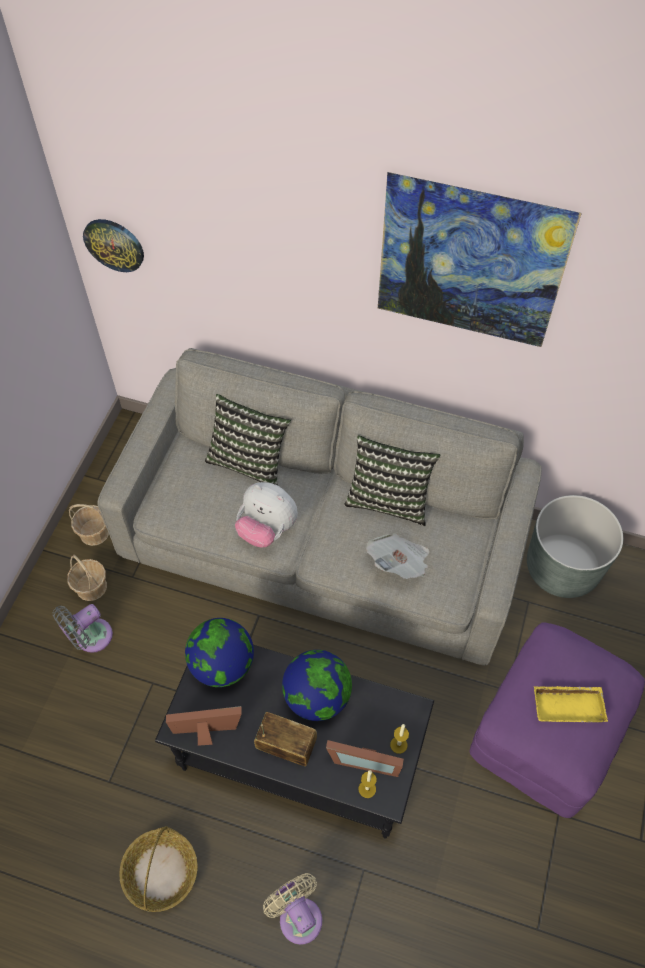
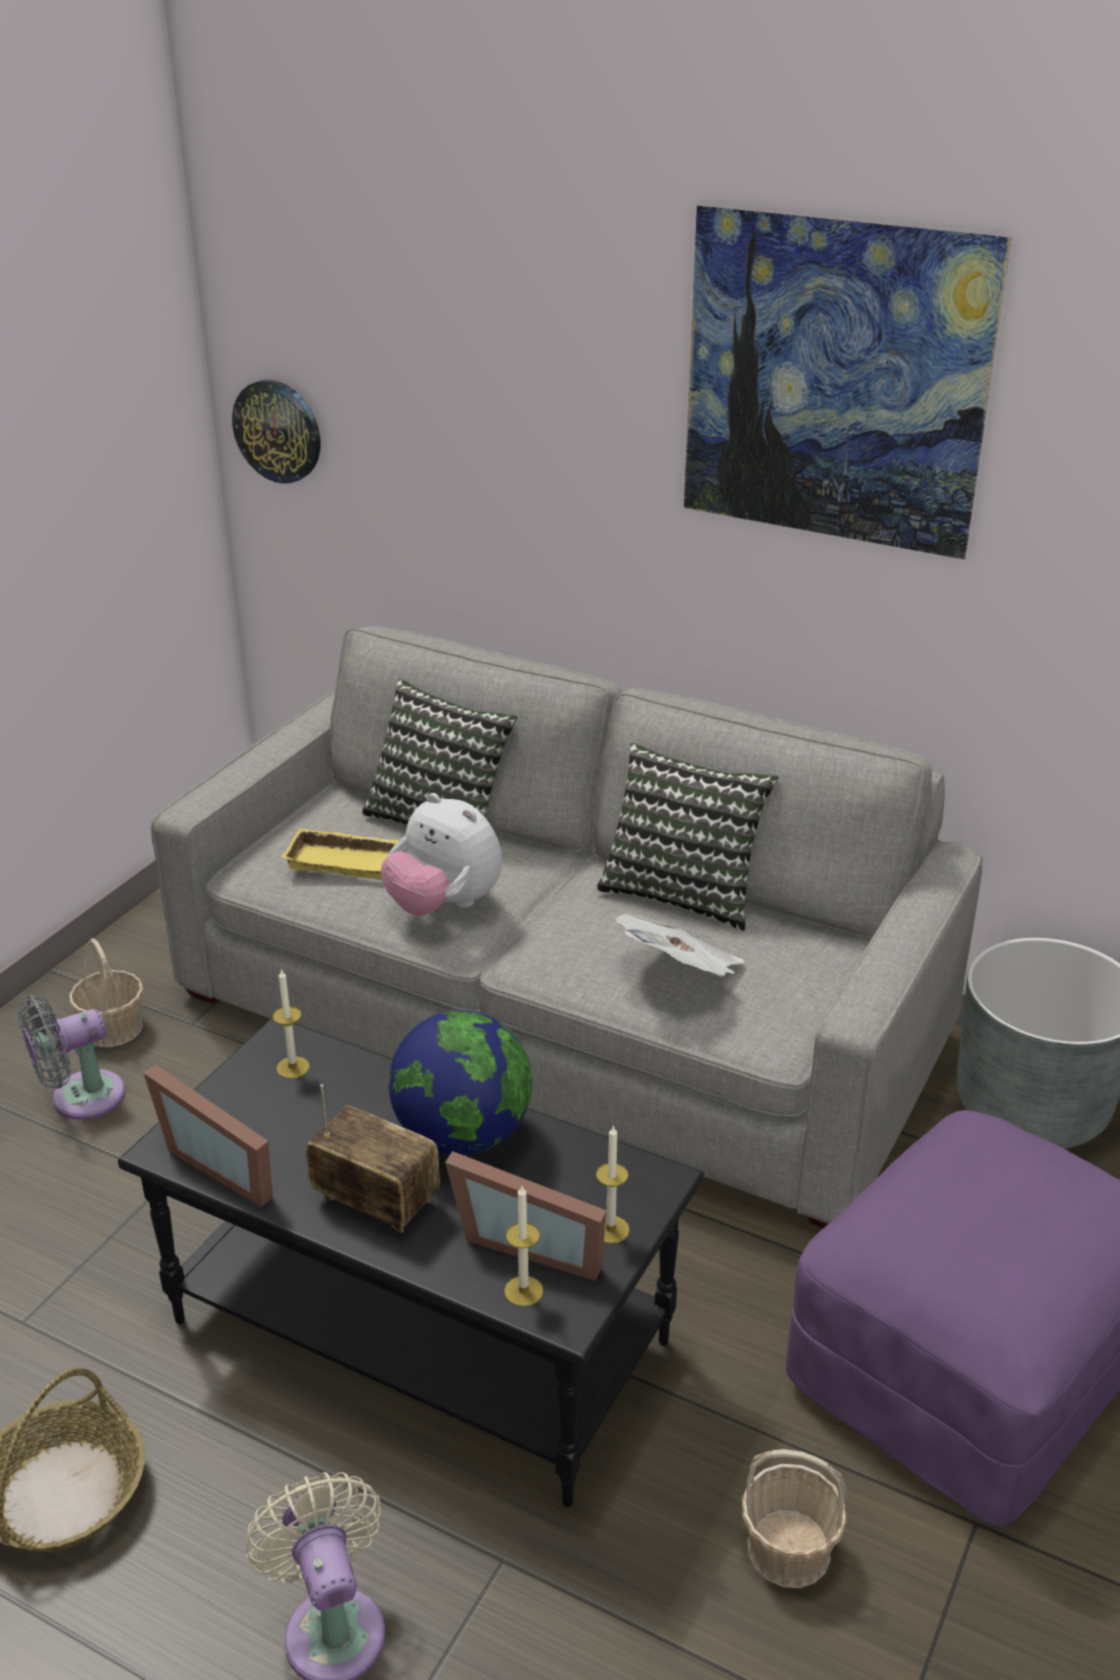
camera: 10 degrees right, 25 degrees down
basket [69,504,109,546] -> basket moved to [742,1449,847,1588]
picture frame [166,706,242,746] -> picture frame turned 150 degrees counterclockwise [144,1064,273,1207]
globe [185,618,254,687] -> candle [273,968,309,1079]
yellow tray [534,686,608,722] -> yellow tray moved to [281,828,399,880]

